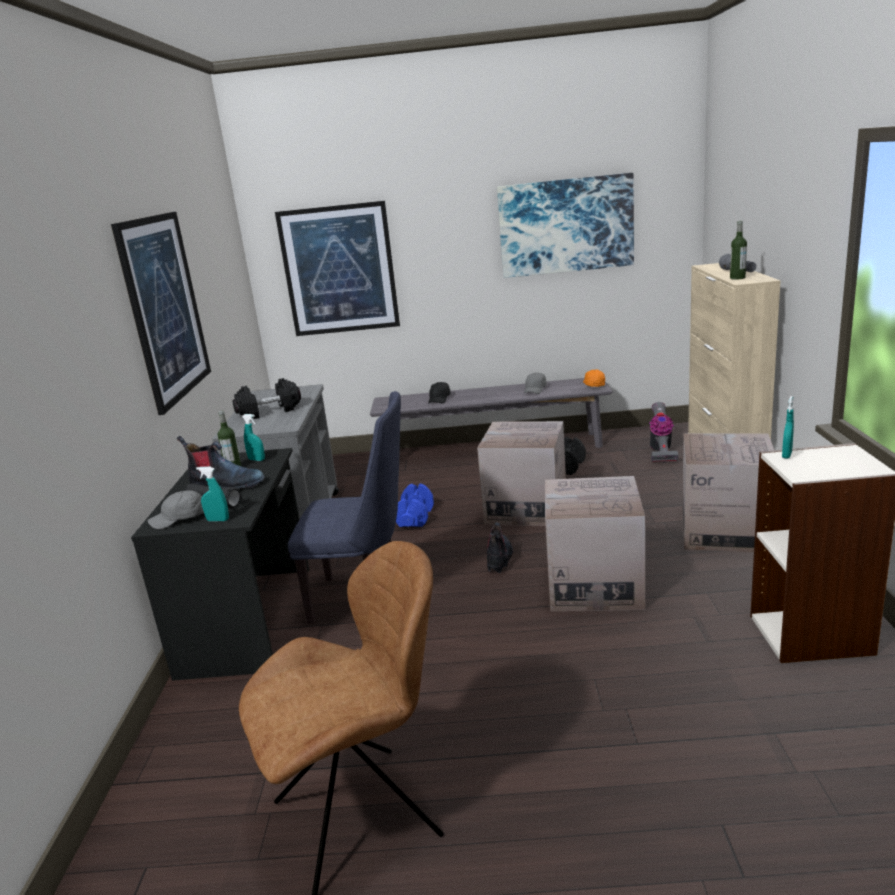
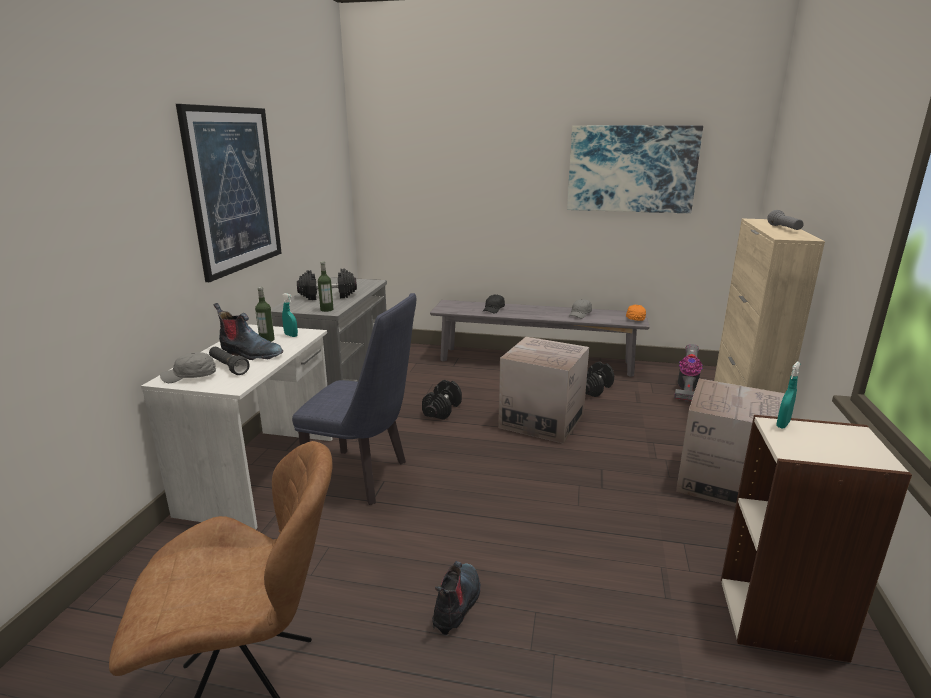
camera: 10 degrees right, 0 degrees up
black desk [131,448,309,681] -> white desk [141,324,332,530]
turquoise spray bottle [196,467,229,522] -> none
picture [275,201,400,336] -> none
blue dumbbell [396,484,434,527] -> black dumbbell [422,380,462,420]
boot [487,523,513,573] -> boot moved to [432,561,481,635]
cardboard box [545,476,645,611] -> none
bottle [730,221,747,280] -> bottle moved to [318,261,333,312]

